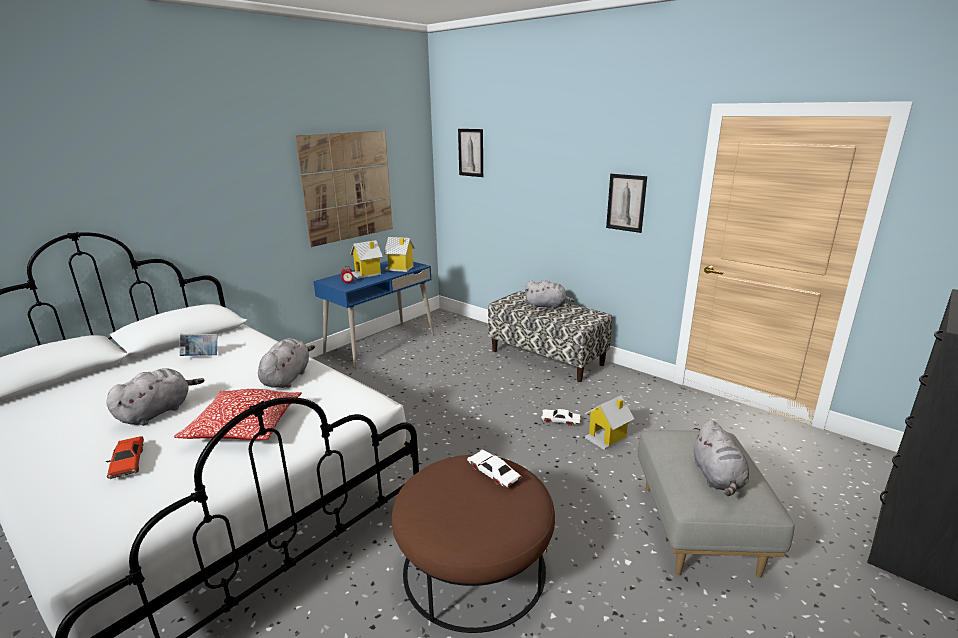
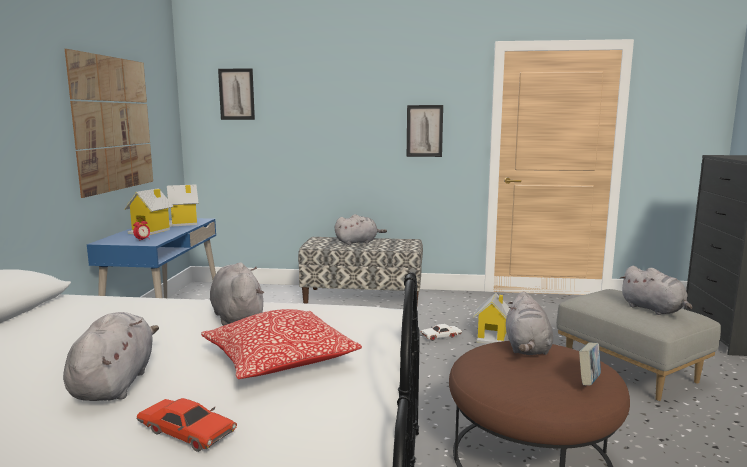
camera: 35 degrees left, 10 degrees down
book [180,334,217,356] -> book moved to [579,342,601,385]
white toy car [467,450,522,489] -> grey plush toy [506,291,553,355]

